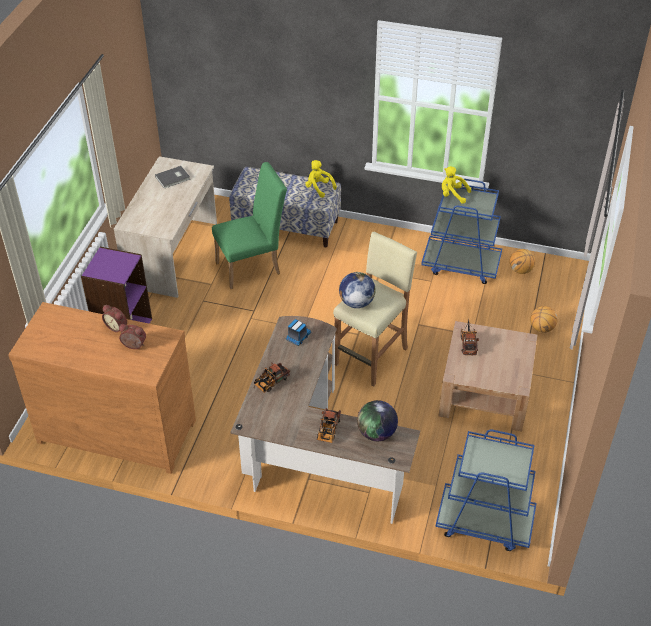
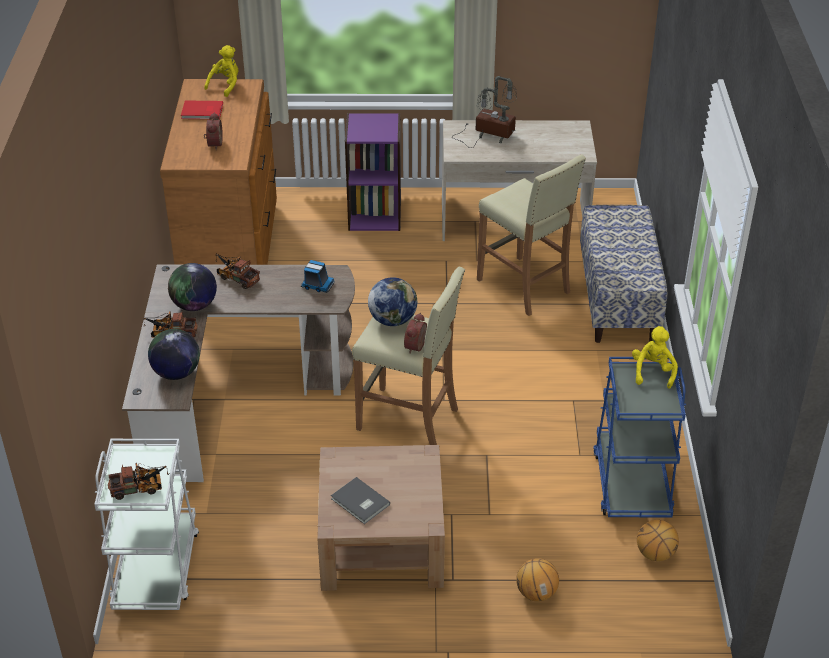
camera: 75 degrees right, 5 degrees down
alarm clock [102,305,127,332] -> alarm clock moved to [404,313,427,354]
grey book [155,166,190,188] -> grey book moved to [331,477,390,524]
green chair [212,162,287,289] -> beige stool [477,154,586,316]
yellow plush toy [305,160,337,198] -> yellow plush toy moved to [204,45,239,97]
blue cart [436,430,537,551] -> white cart [94,439,199,610]
toy truck [461,319,479,355] -> toy truck moved to [108,463,170,500]
none -> globe [168,263,217,311]
none -> red book [181,101,223,120]
none -> table lamp [453,76,517,148]

